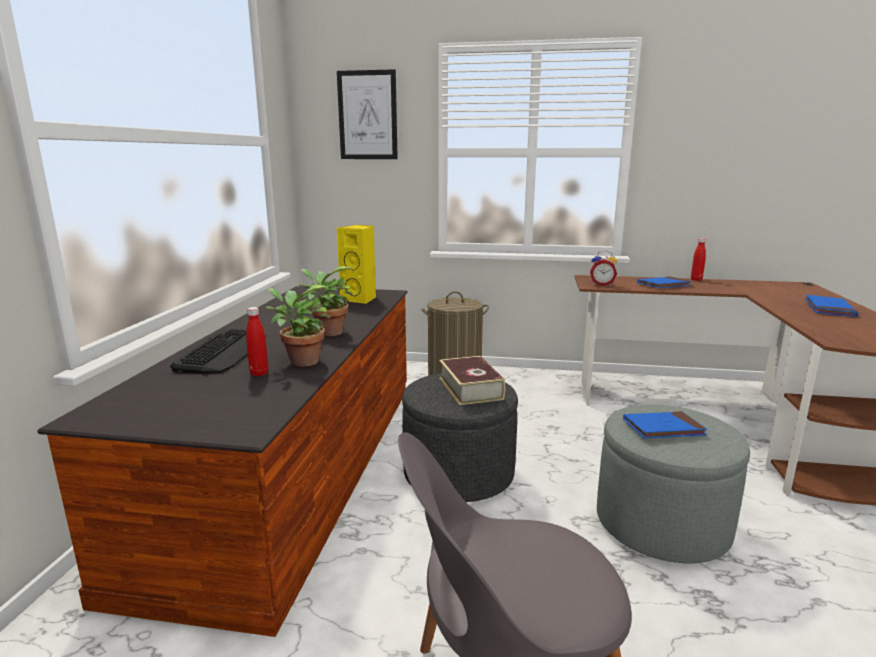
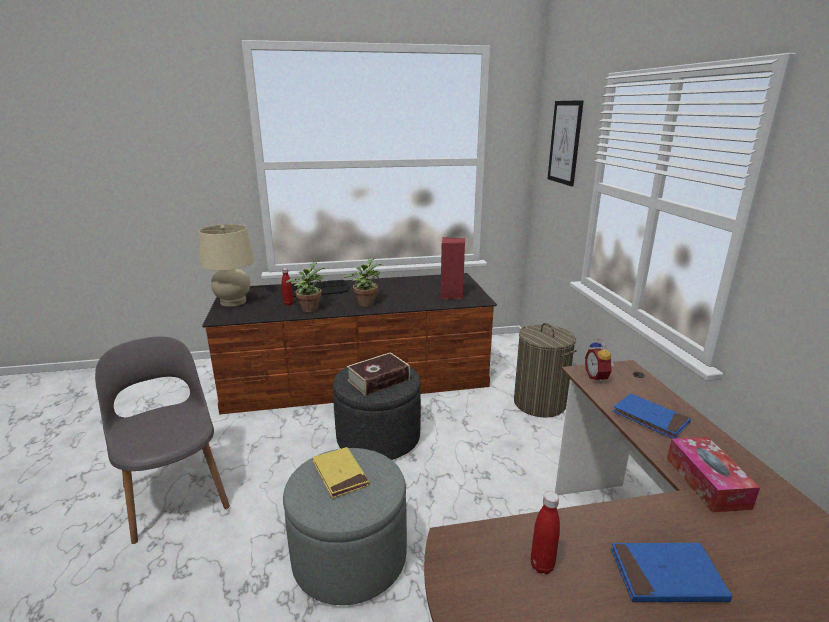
camera: 70 degrees right, 5 degrees up
yellow speaker [337,225,376,304] -> red speaker [440,237,465,299]
blue book [623,411,707,438] -> yellow book [313,447,369,498]
red bottle [691,238,706,281] -> red bottle moved to [531,491,560,574]
none -> beige table lamp [199,224,255,307]
none -> tissue box [667,437,760,513]

